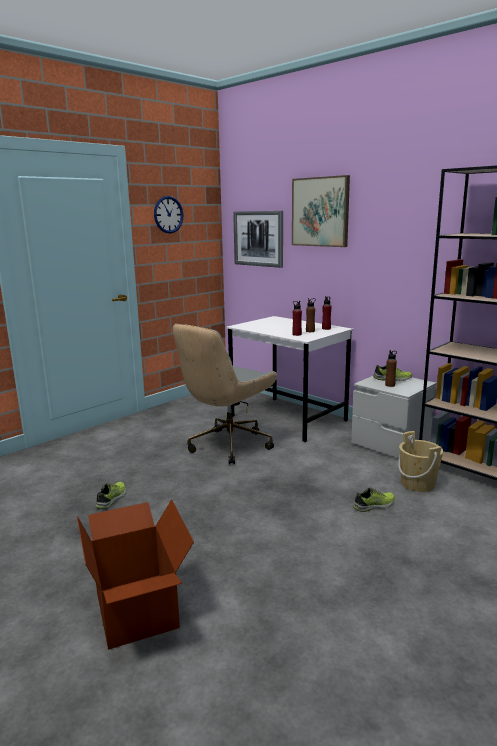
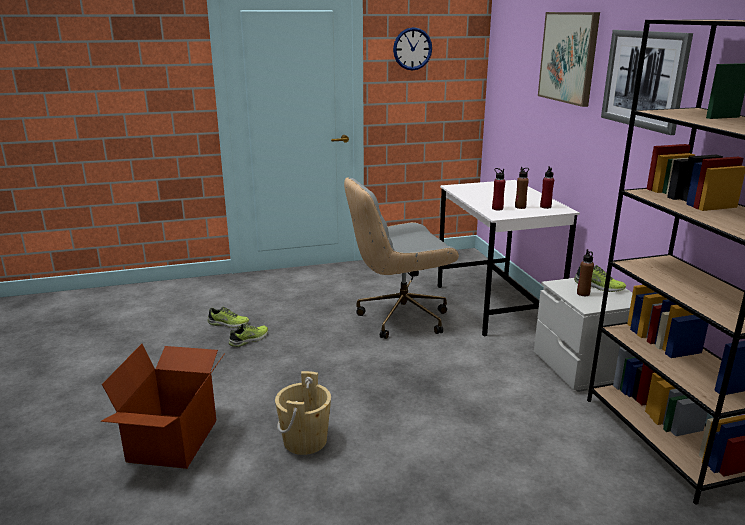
camera: 30 degrees right, 5 degrees up
picture [233,211,283,268] -> picture moved to [601,30,693,135]
shoe [353,488,395,512] -> shoe moved to [207,306,249,328]
beige bucket [398,431,443,492] -> beige bucket moved to [275,371,331,455]

